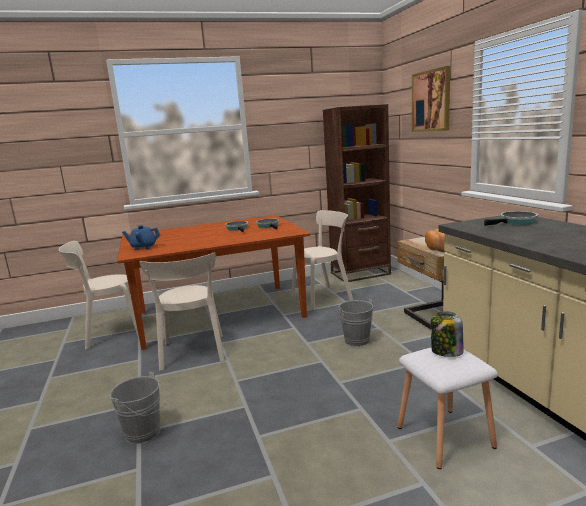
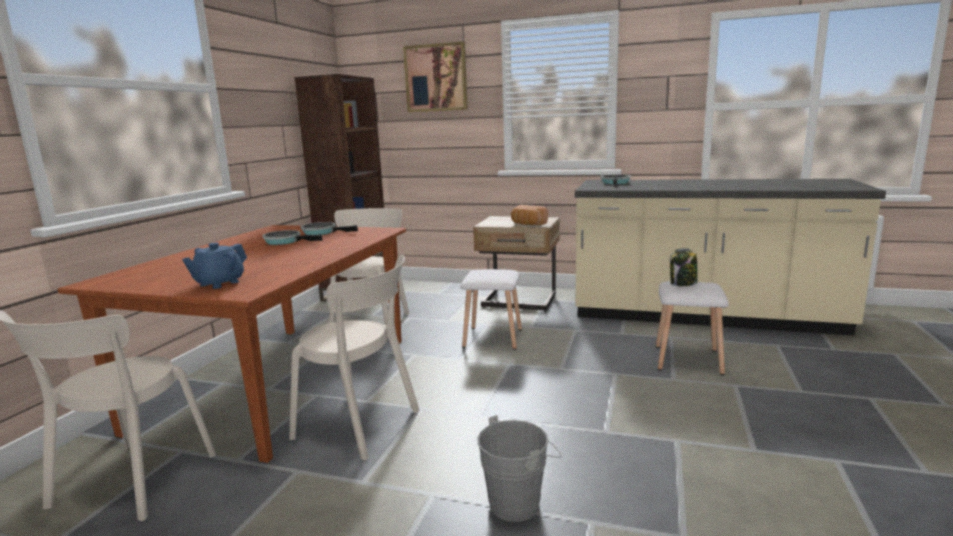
camera: 55 degrees left, 0 degrees up
grey bucket [335,299,373,347] -> white stool [460,269,522,350]

